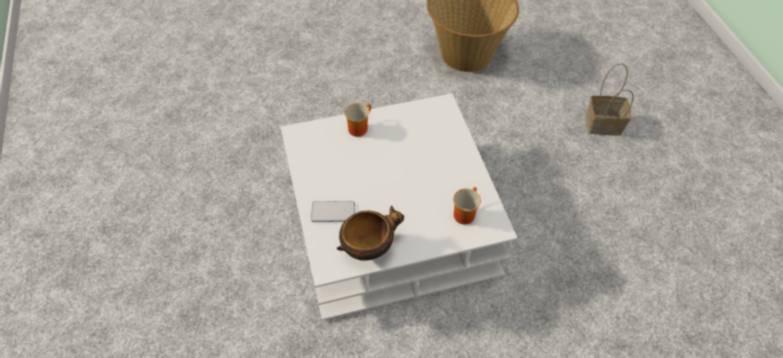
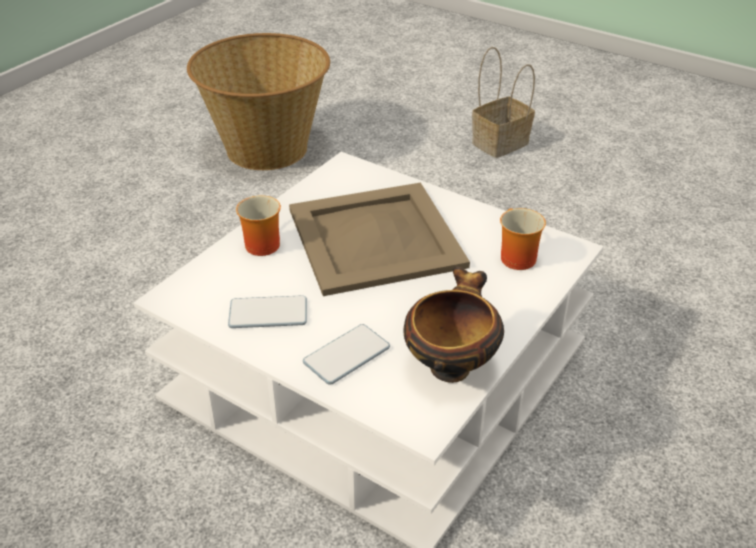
camera: 40 degrees left, 15 degrees down
none -> phone [228,295,307,328]
none -> beige tray [289,182,470,296]

